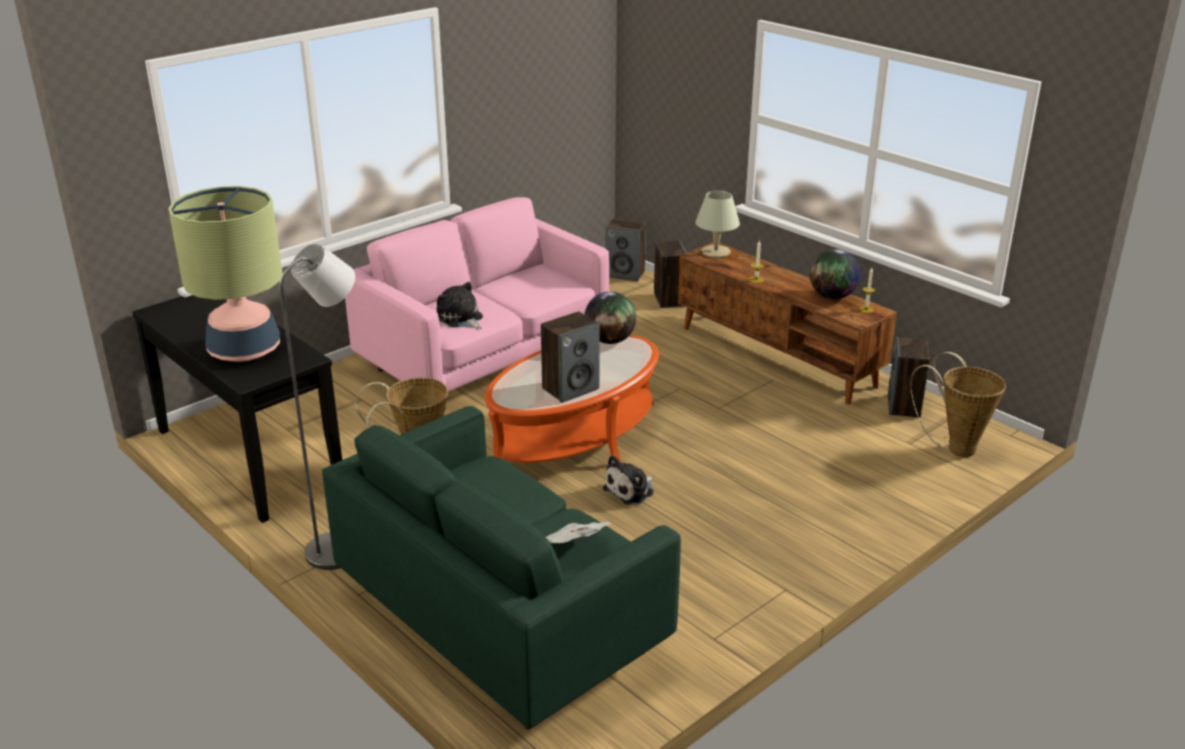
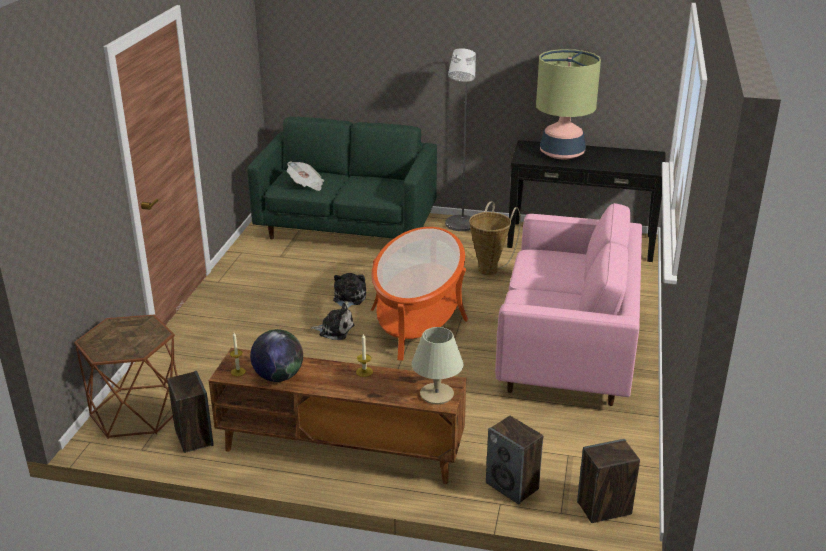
camera: 145 degrees right, 0 degrees up
plush toy [436,282,483,329] -> plush toy moved to [310,303,354,340]
speaker [541,311,600,403] -> none
globe [584,291,637,344] -> none
basket [911,352,1006,457] -> brown side table [74,315,178,439]

